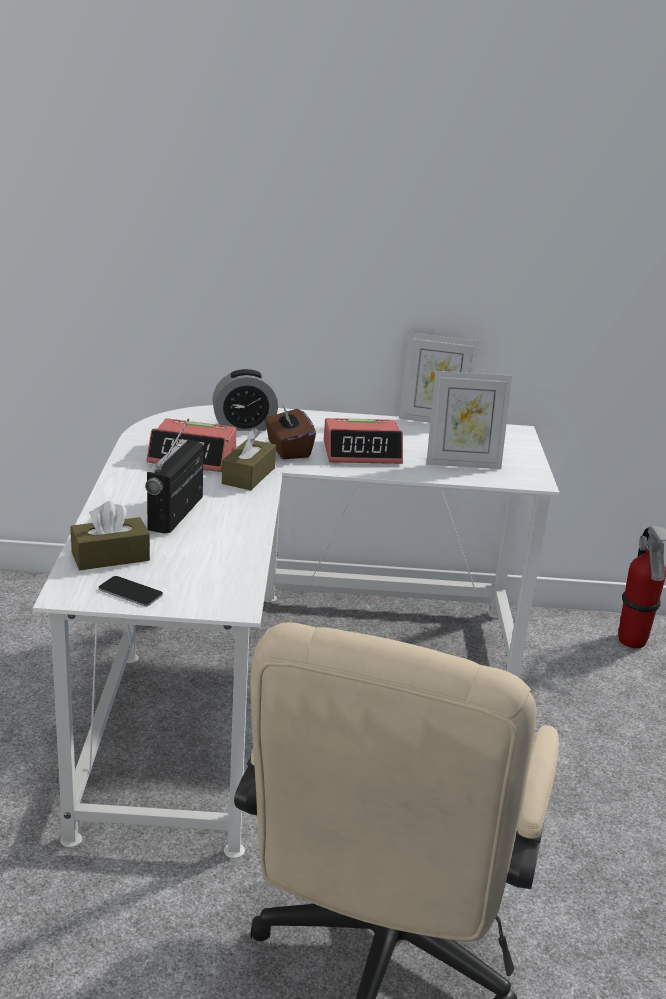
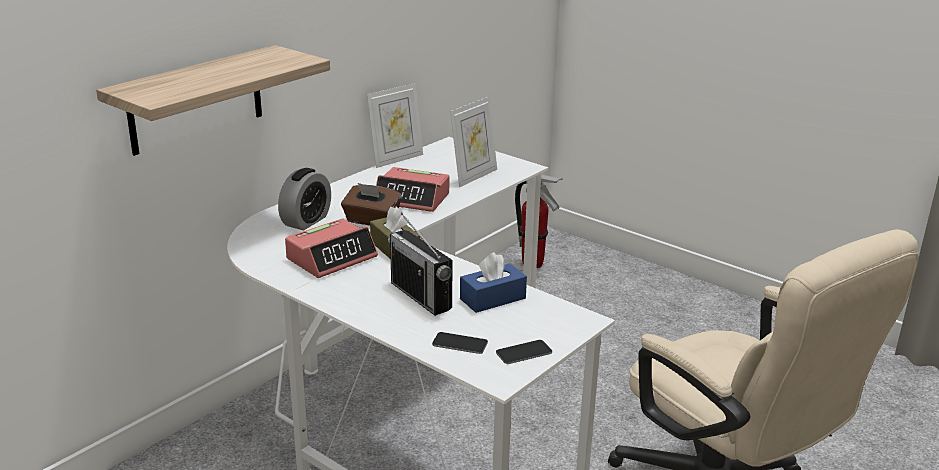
camera: 50 degrees left, 0 degrees up
brown tissue box [71,501,150,570] -> phone [432,332,488,354]
alarm clock [324,418,403,464] -> alarm clock turned 75 degrees clockwise [376,167,449,212]
none -> shelf [96,45,330,156]
none -> blue tissue box [460,252,527,313]

